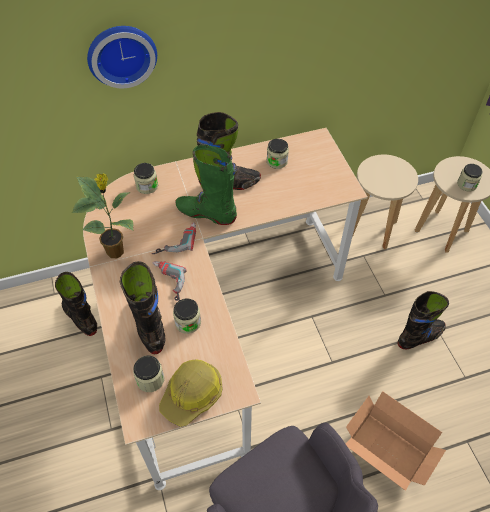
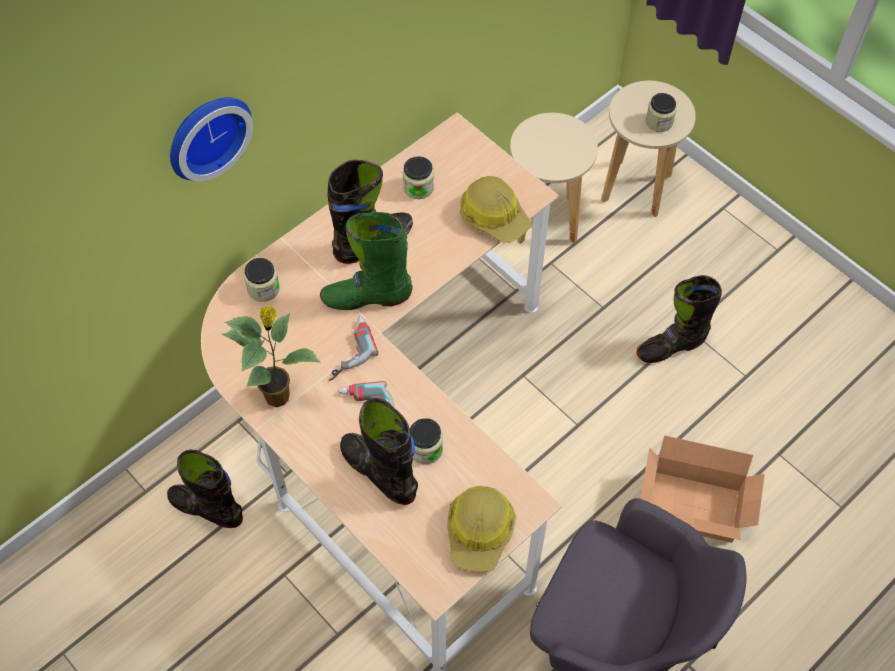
camera: 25 degrees left, 5 degrees up
jar [133,356,165,392] -> none
black boot [397,291,449,349] -> black boot turned 150 degrees counterclockwise [637,275,722,363]
none -> hard hat [460,176,531,243]

